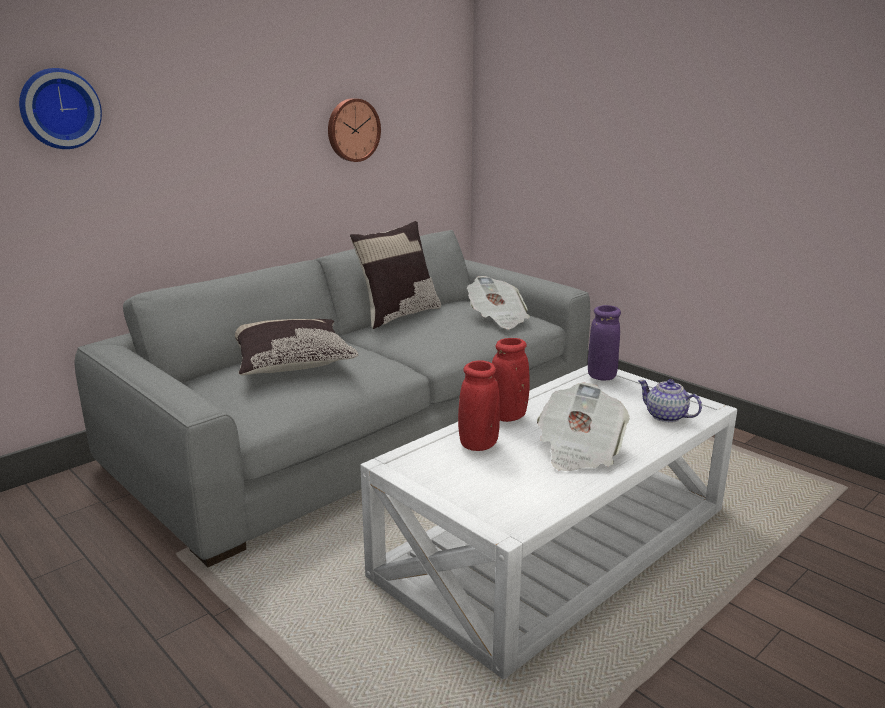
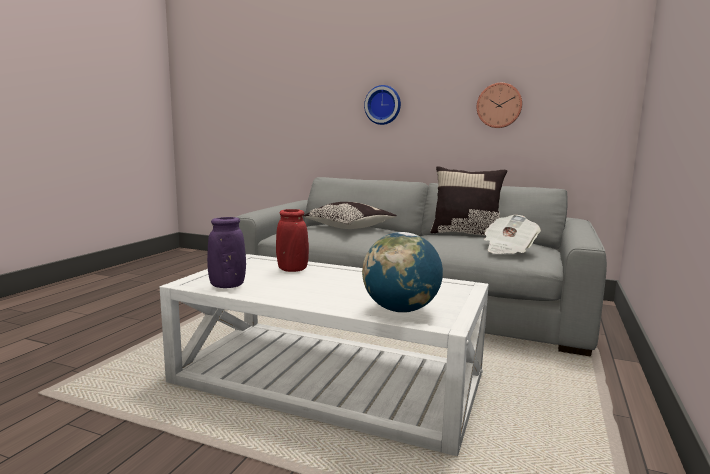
camera: 65 degrees right, 10 degrees down
wall clock [19,68,102,149] -> wall clock moved to [364,85,401,125]
red vase [492,338,530,422] -> none
newspaper [537,383,630,471] -> none
purple vase [588,305,621,380] -> purple vase moved to [207,217,246,288]
teapot [638,379,702,423] -> globe [362,232,443,313]

